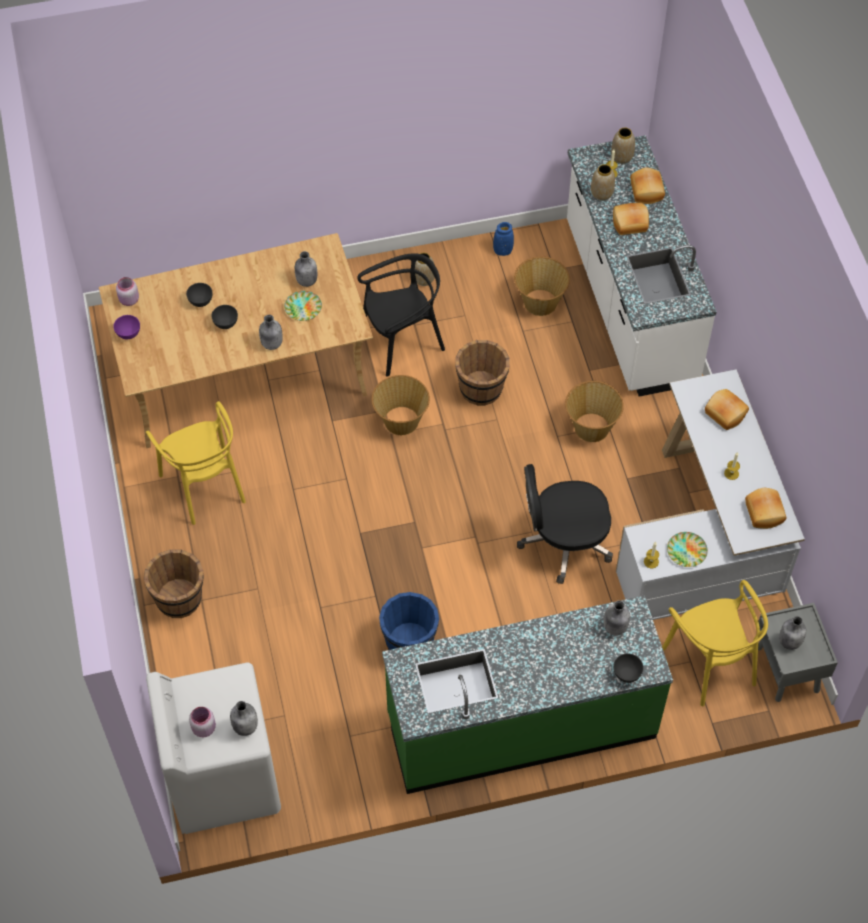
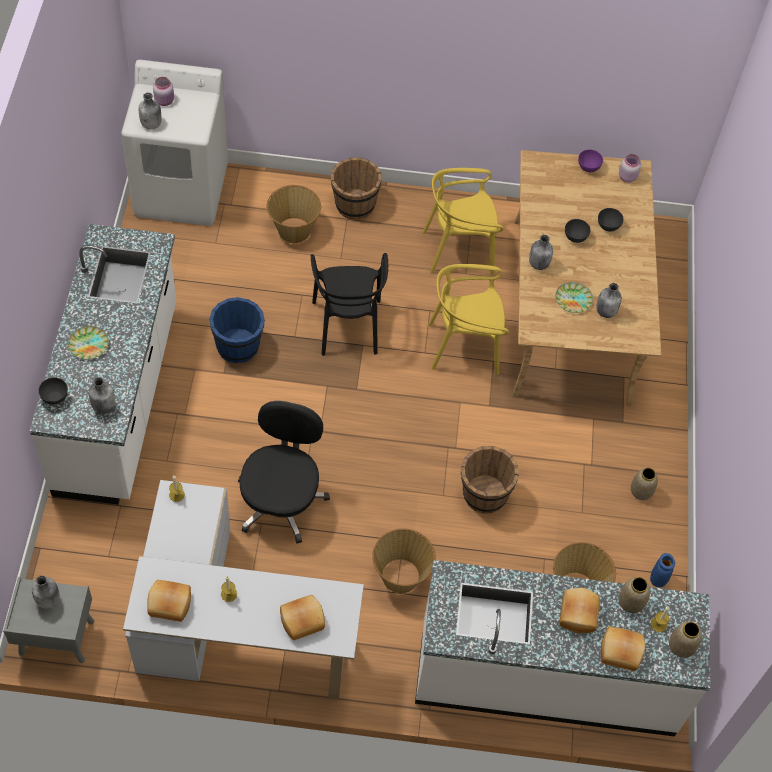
camera: 105 degrees right, 0 degrees up
black chair [357,253,445,377] -> black chair moved to [311,253,388,356]
basket [371,375,430,435] -> basket moved to [266,185,321,243]
green counter [382,595,673,794] -> white counter [30,224,176,505]
yellow chair [662,580,768,706] -> yellow chair moved to [428,264,509,375]
plate [667,532,708,567] -> plate moved to [68,326,109,359]

